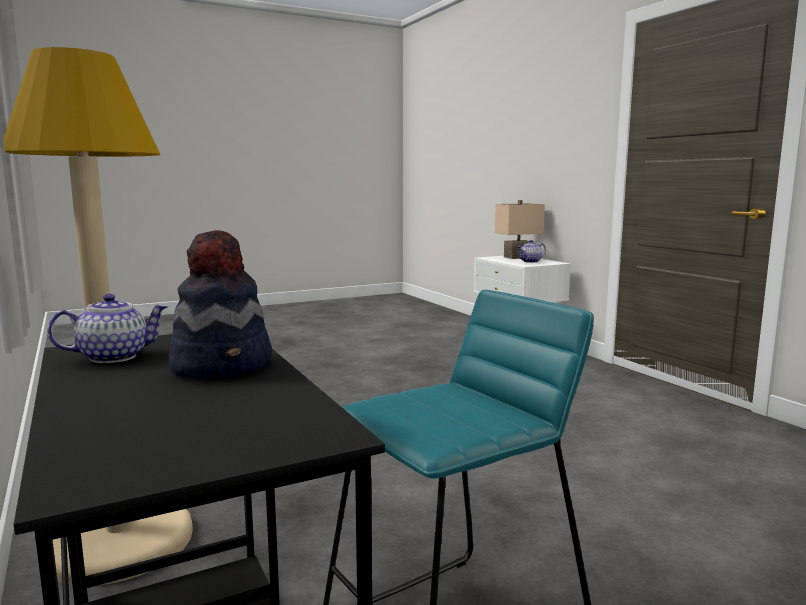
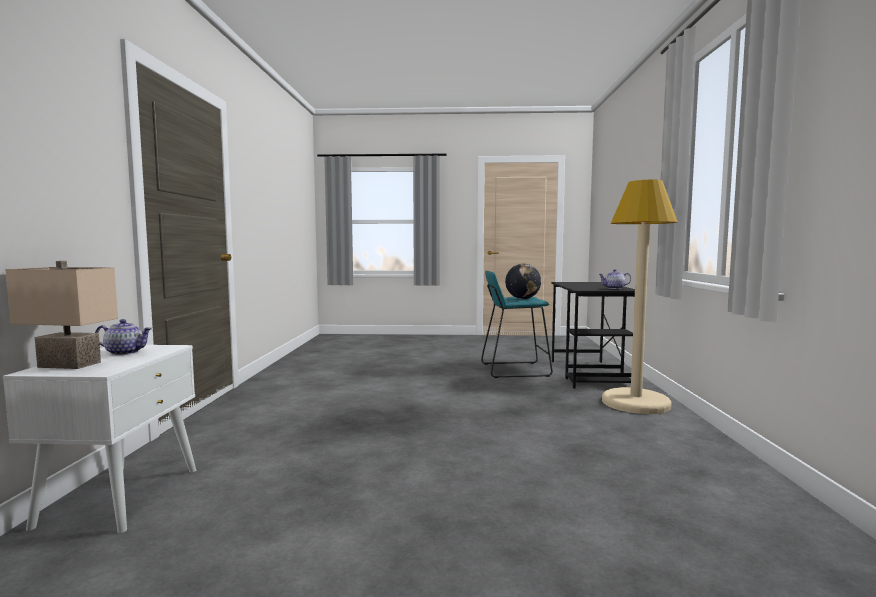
camera: 150 degrees left, 5 degrees down
hat [169,230,272,379] -> none
none -> globe [505,264,541,299]

